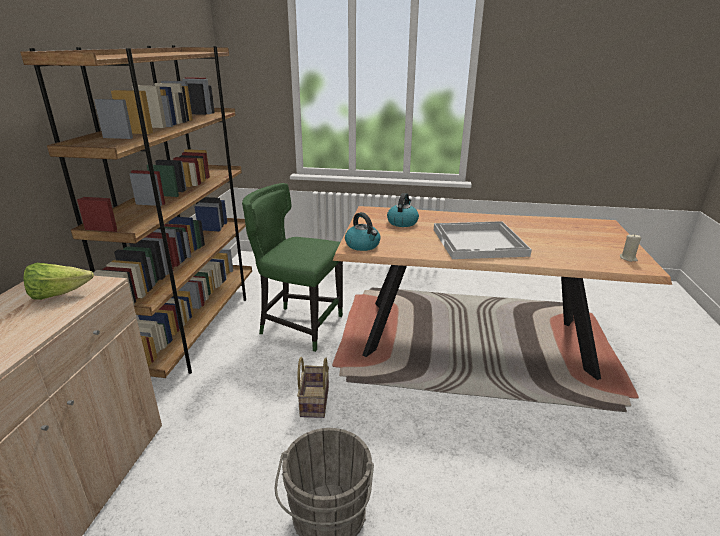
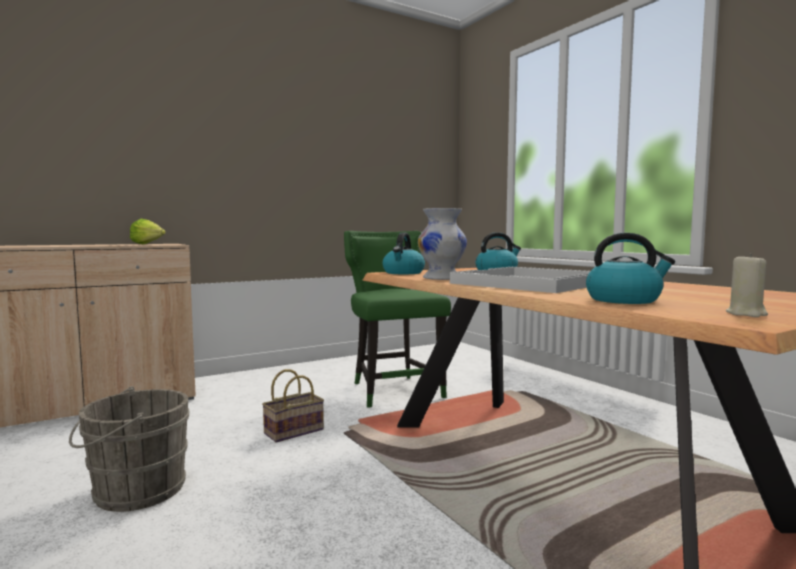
camera: 50 degrees right, 20 degrees down
brown bookcase [20,45,252,378] -> none
none -> white vase [418,208,467,280]
none -> kettle [586,233,675,304]

